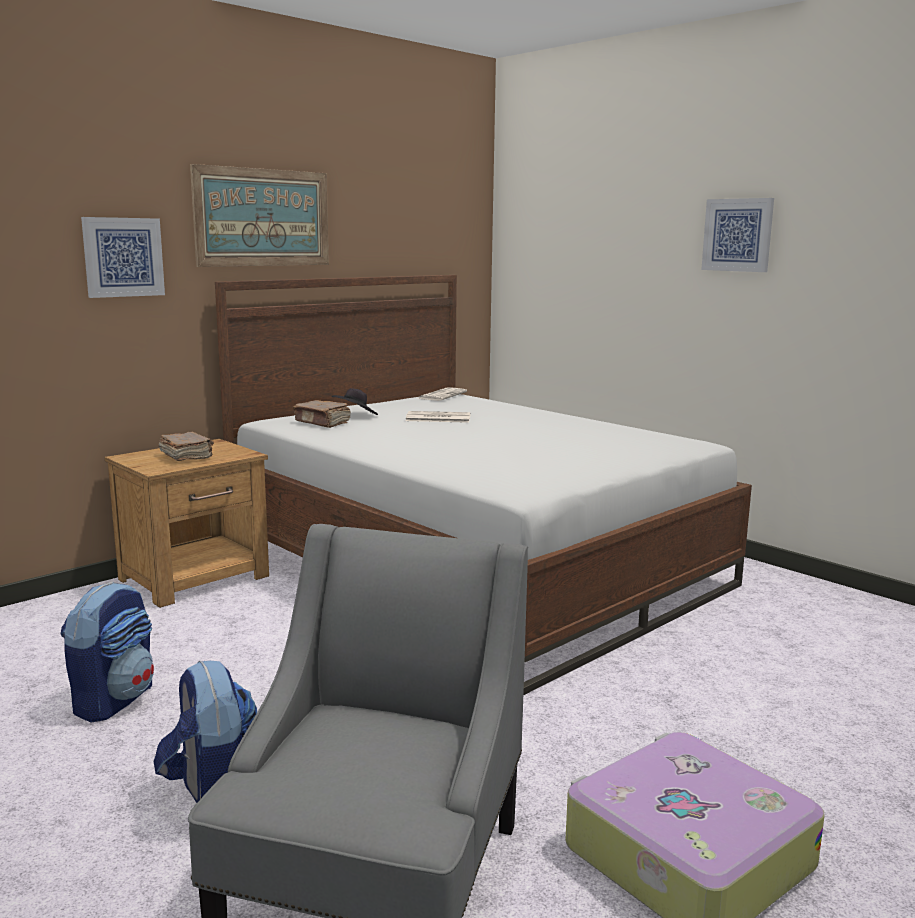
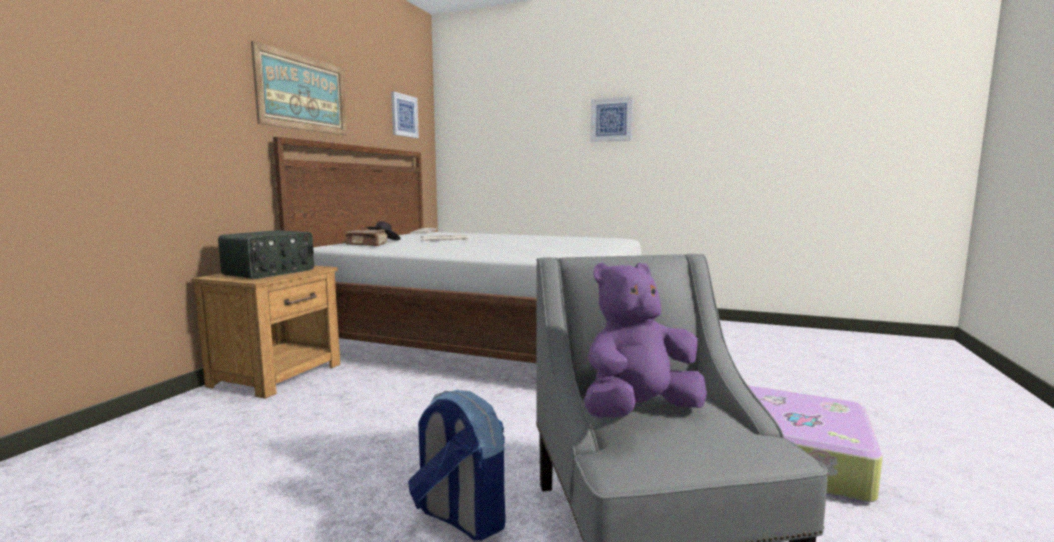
camera: 25 degrees left, 5 degrees down
backpack [61,581,154,722] -> none
picture [81,217,165,298] -> picture moved to [391,91,419,138]
brown book [159,432,214,461] -> radio [218,230,314,279]
none -> purple plush toy [584,262,707,418]

